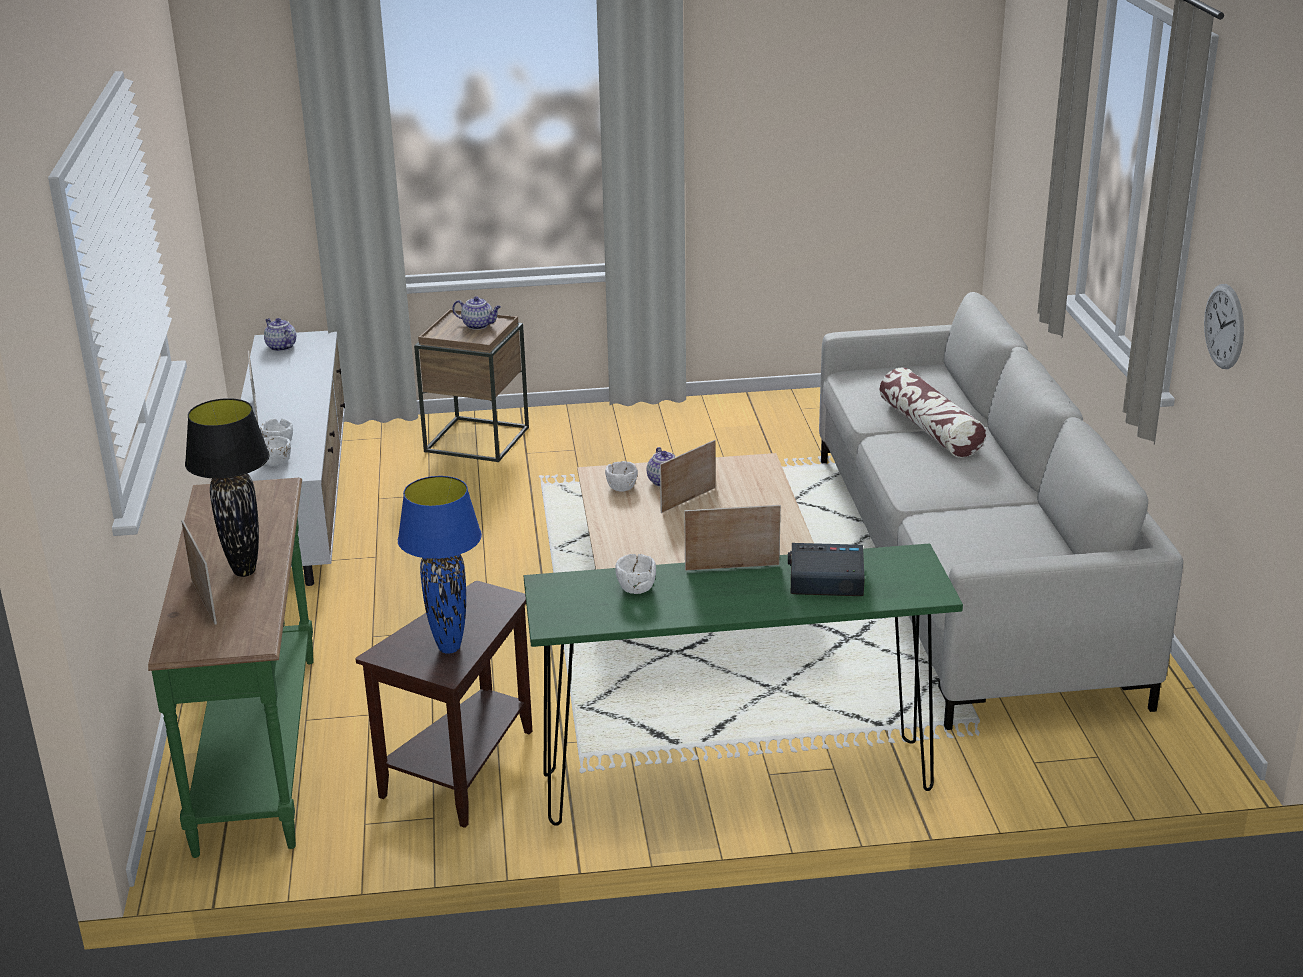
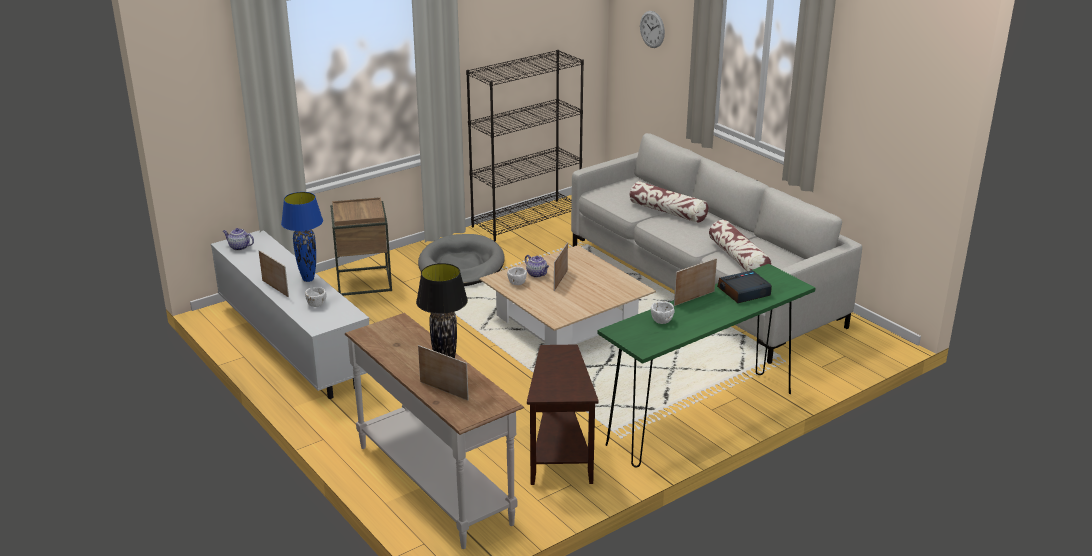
camera: 30 degrees left, 0 degrees up
green console table [148,478,313,858] -> white console table [345,313,524,549]
white bowl [264,436,291,466] -> none
blue table lamp [398,476,482,654] -> blue table lamp moved to [281,192,323,282]
teapot [452,296,501,330] -> none
wall clock [1204,284,1244,369] -> wall clock moved to [640,11,665,48]
none -> grey dog bed [418,234,505,286]
none -> black bookcase [466,50,584,241]
none -> pillow [709,220,771,271]

